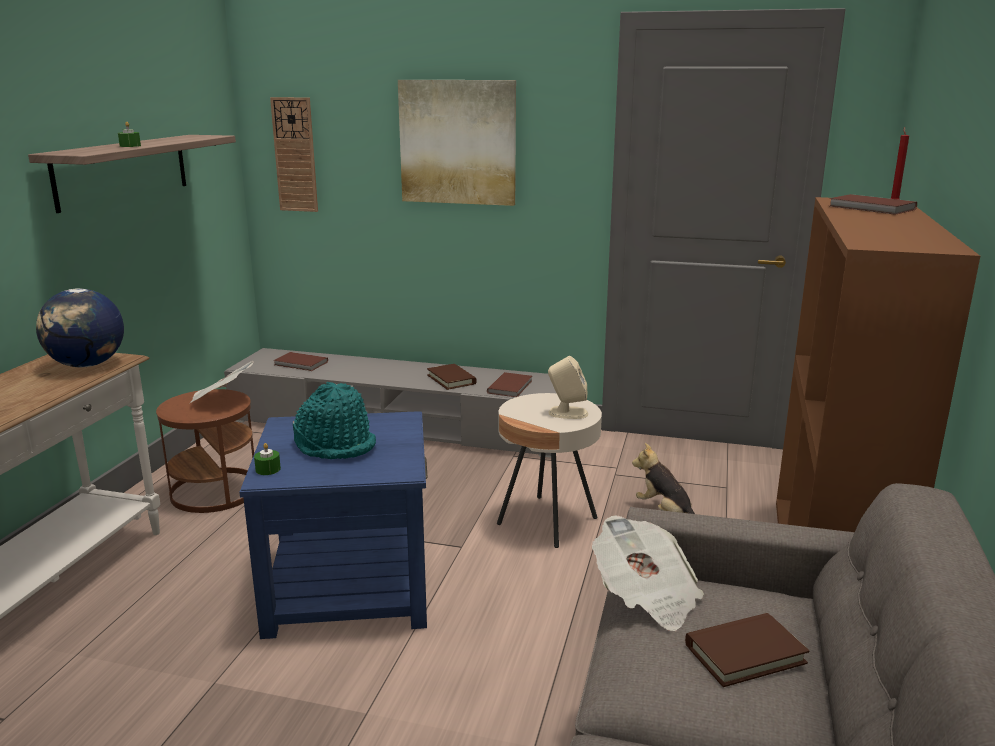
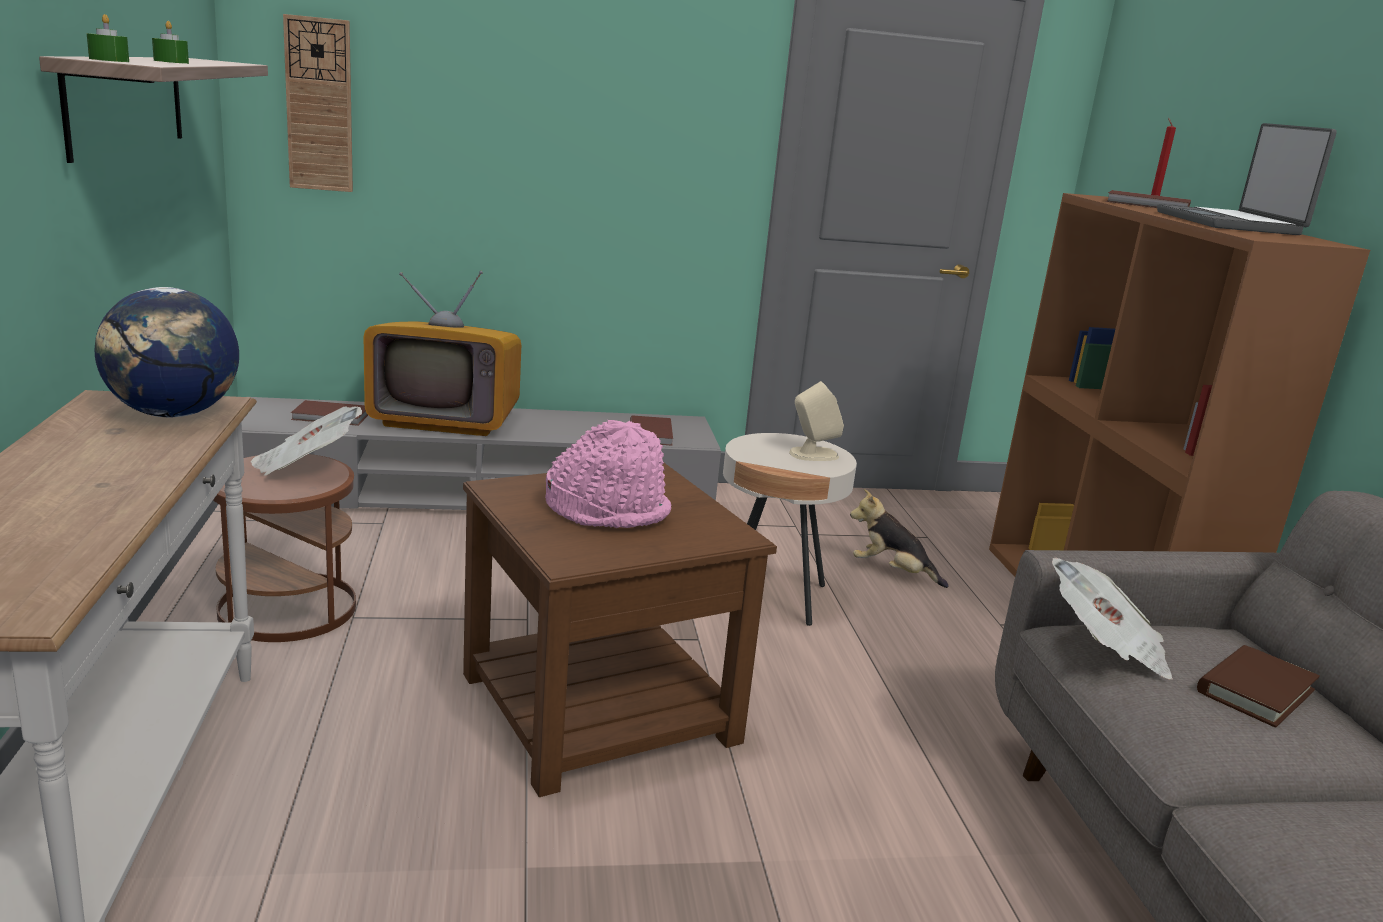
camera: 25 degrees left, 0 degrees up
blue side table [239,411,427,639] -> brown side table [463,463,777,797]
green candle [254,443,281,475] -> green candle moved to [87,14,129,62]
turquoise hat [293,382,376,459] -> pink hat [545,420,671,528]
picture [398,80,516,206] -> none
brown book [427,364,477,390] -> none
none -> television [363,271,521,436]
none -> laptop [1157,123,1337,235]

